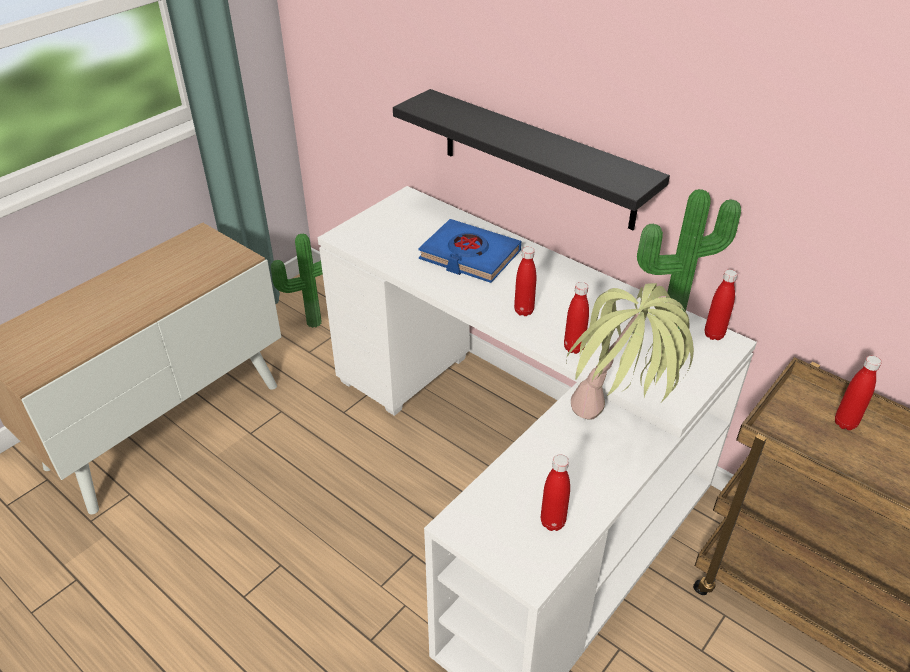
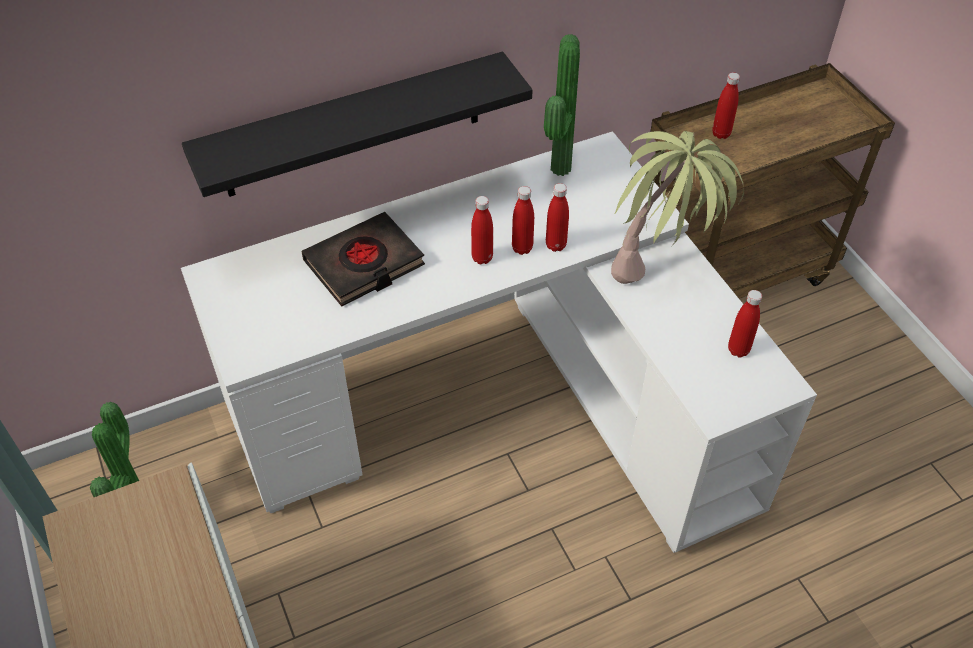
camera: 65 degrees left, 10 degrees up
blue book [418,219,521,283] -> black book [301,212,425,307]
red bottle [705,269,738,340] -> red bottle moved to [512,186,534,255]

